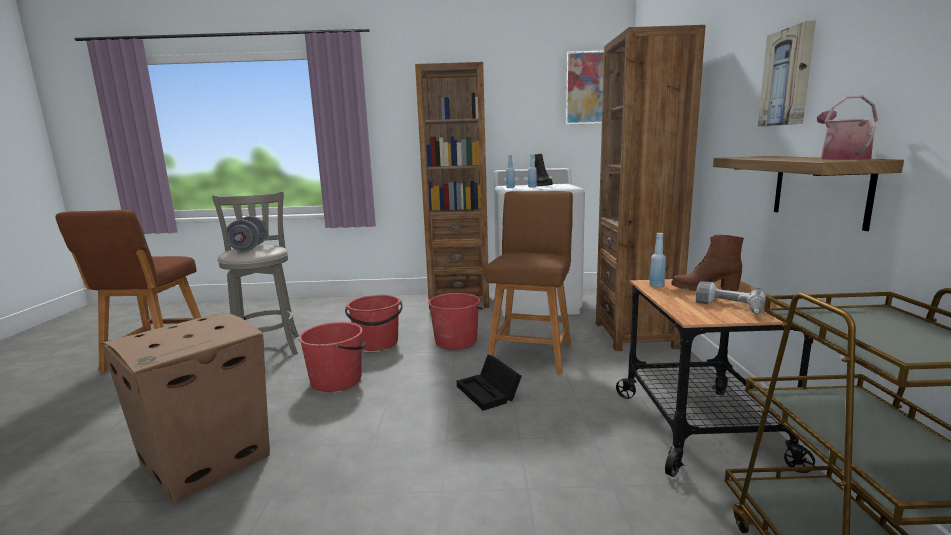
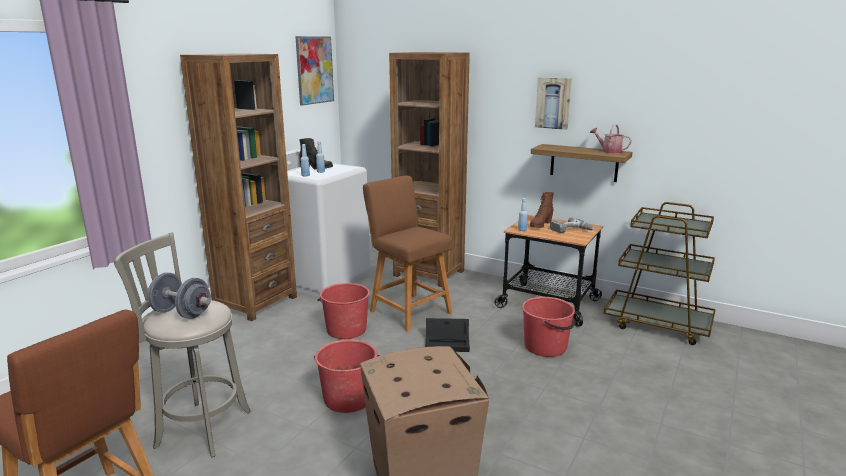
camera: 60 degrees left, 5 degrees up
red bucket [345,295,403,351] -> red bucket moved to [522,297,575,357]

